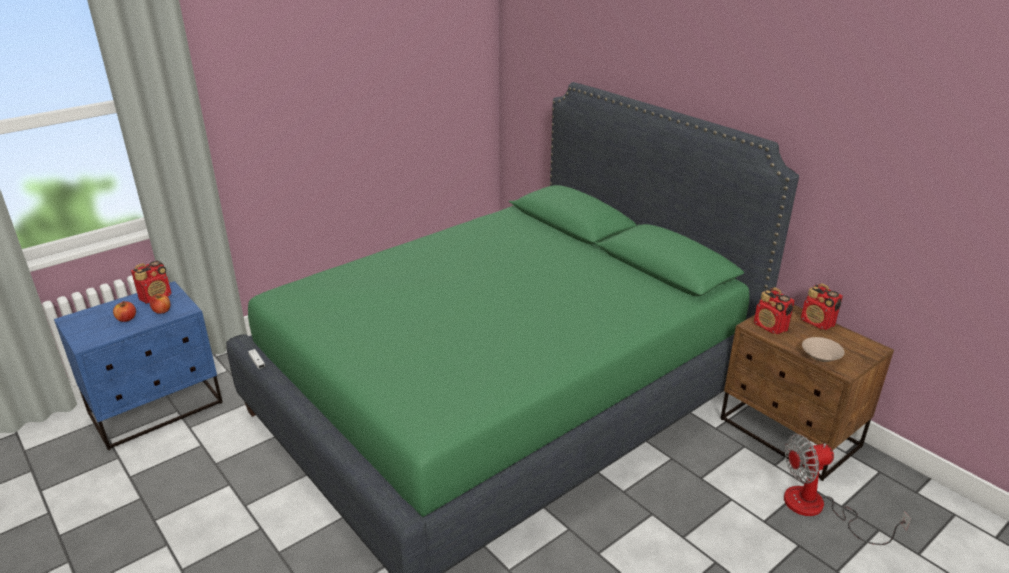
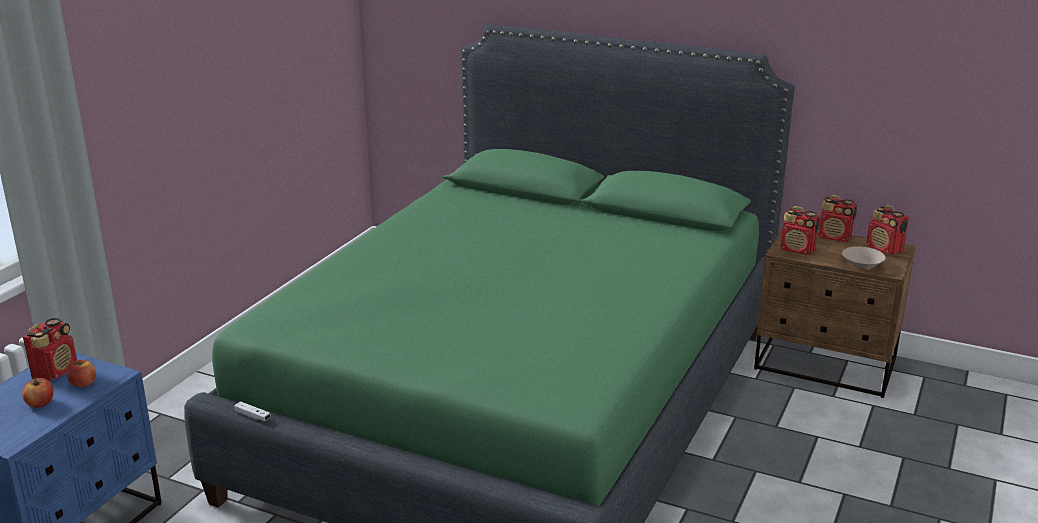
camera: 25 degrees left, 5 degrees down
fan [784,434,911,545] -> none
none -> radio [866,205,909,255]

